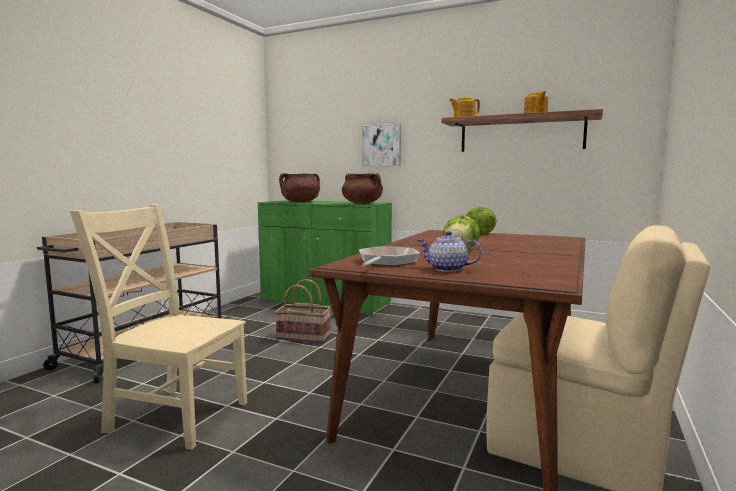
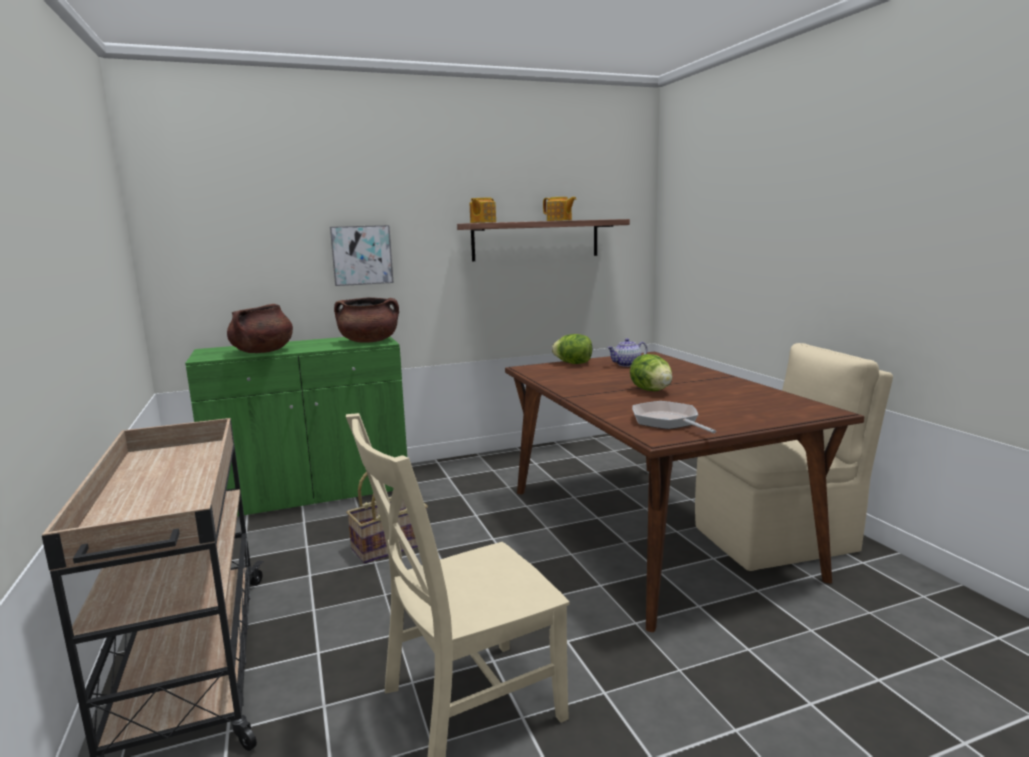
camera: 45 degrees left, 5 degrees up
teapot [418,231,482,272] -> teapot moved to [607,338,647,367]

